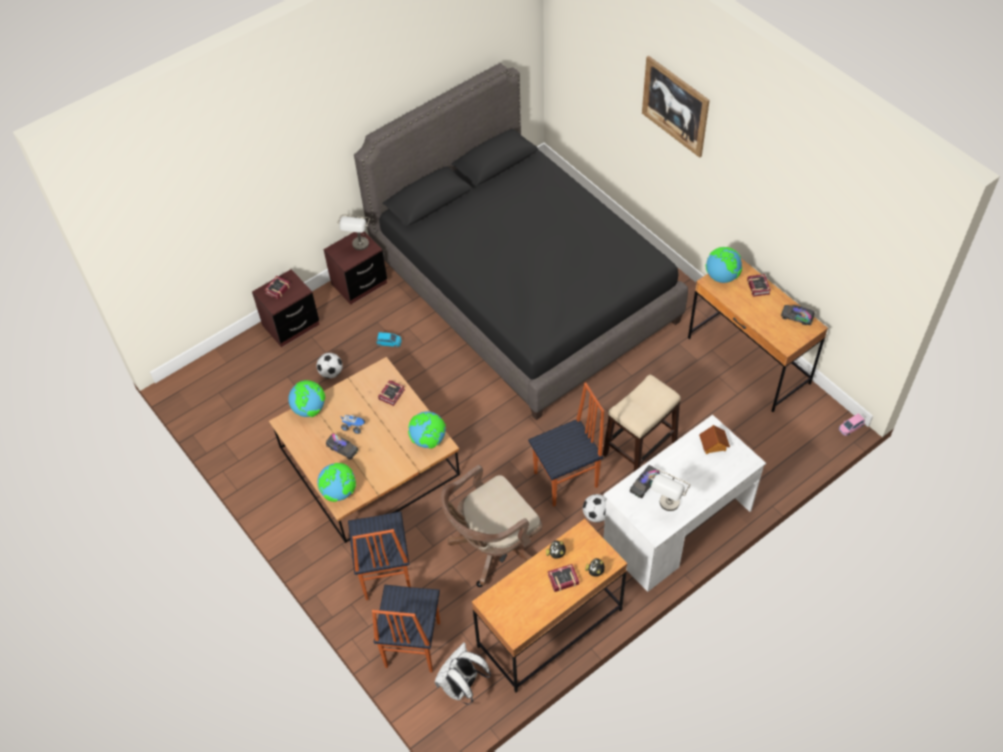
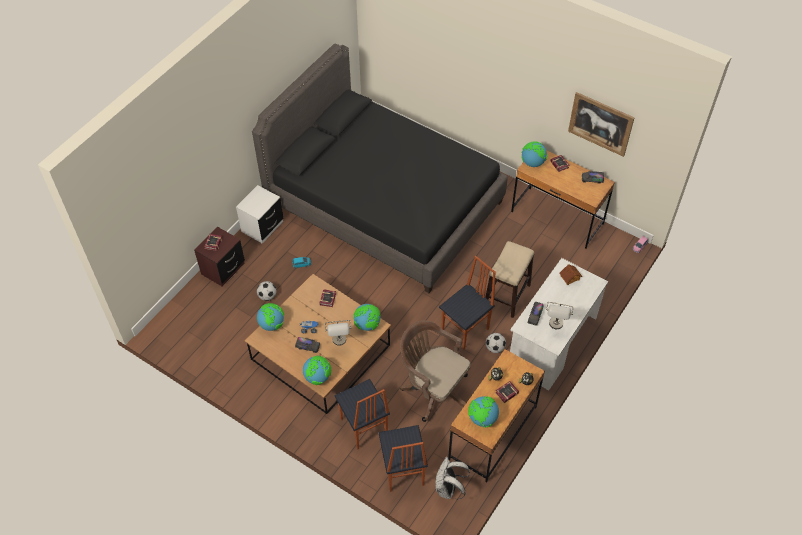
camera: 20 degrees left, 0 degrees up
brown nightstand [323,231,387,304] -> white nightstand [236,185,283,243]
grey table lamp [337,214,370,250] -> grey table lamp moved to [325,320,352,346]
brown office chair [440,465,542,587] -> brown office chair turned 90 degrees clockwise [400,321,471,422]
picture [642,56,710,158] -> picture moved to [568,92,635,157]
none -> globe [468,396,499,428]

